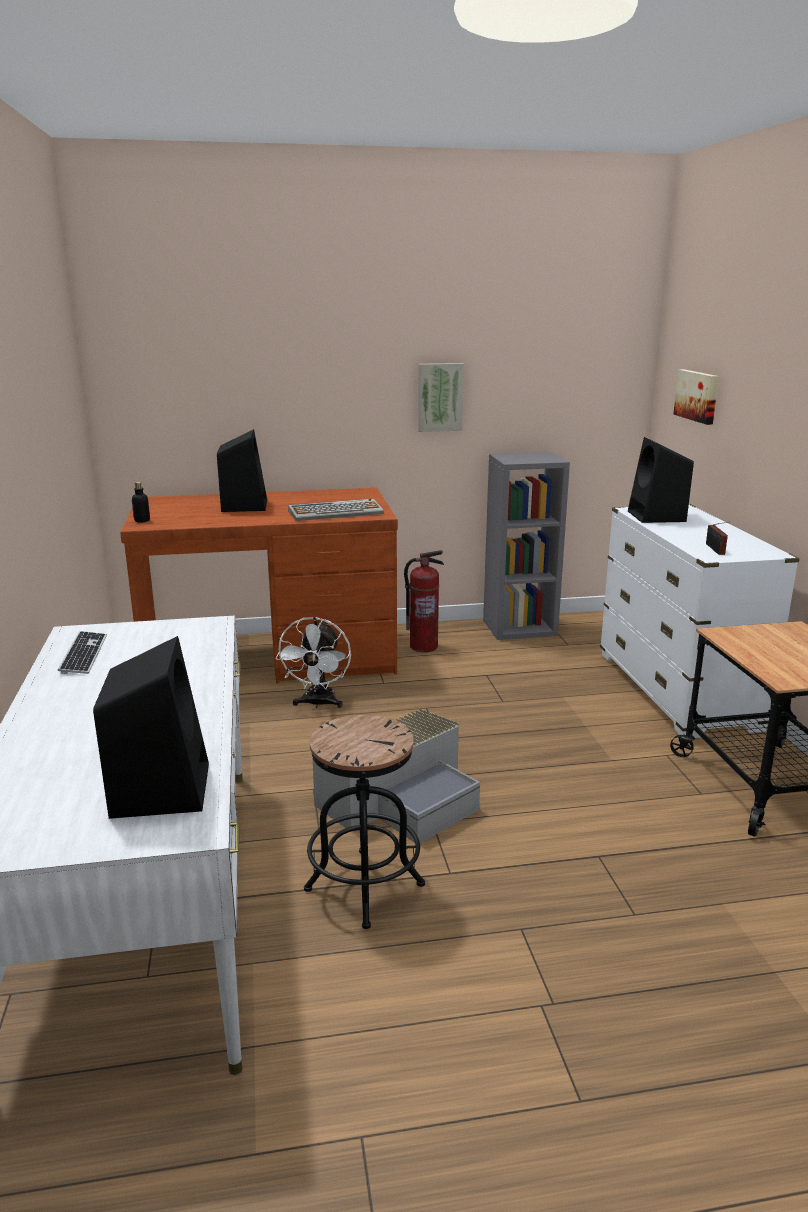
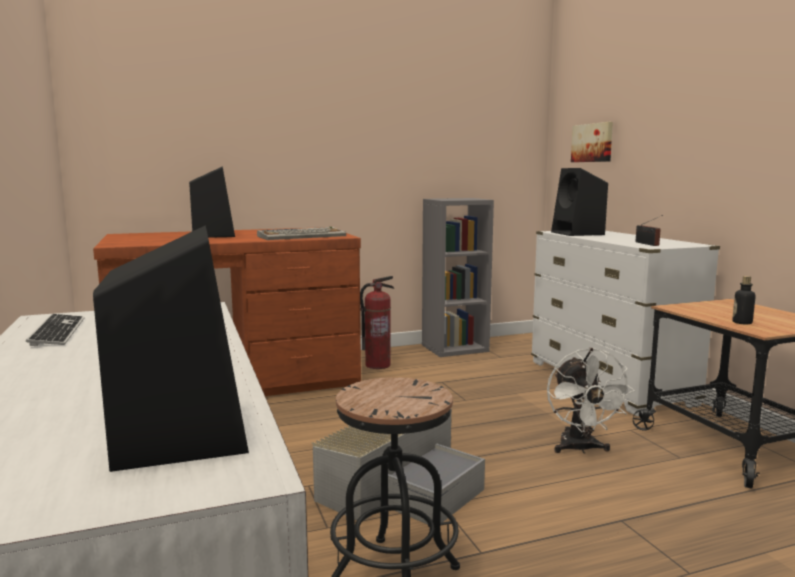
camera: 10 degrees left, 10 degrees down
bottle [132,482,150,523] -> bottle moved to [732,276,756,324]
white fan [275,617,351,708] -> white fan moved to [547,348,635,454]
picture [418,363,464,432] -> none

